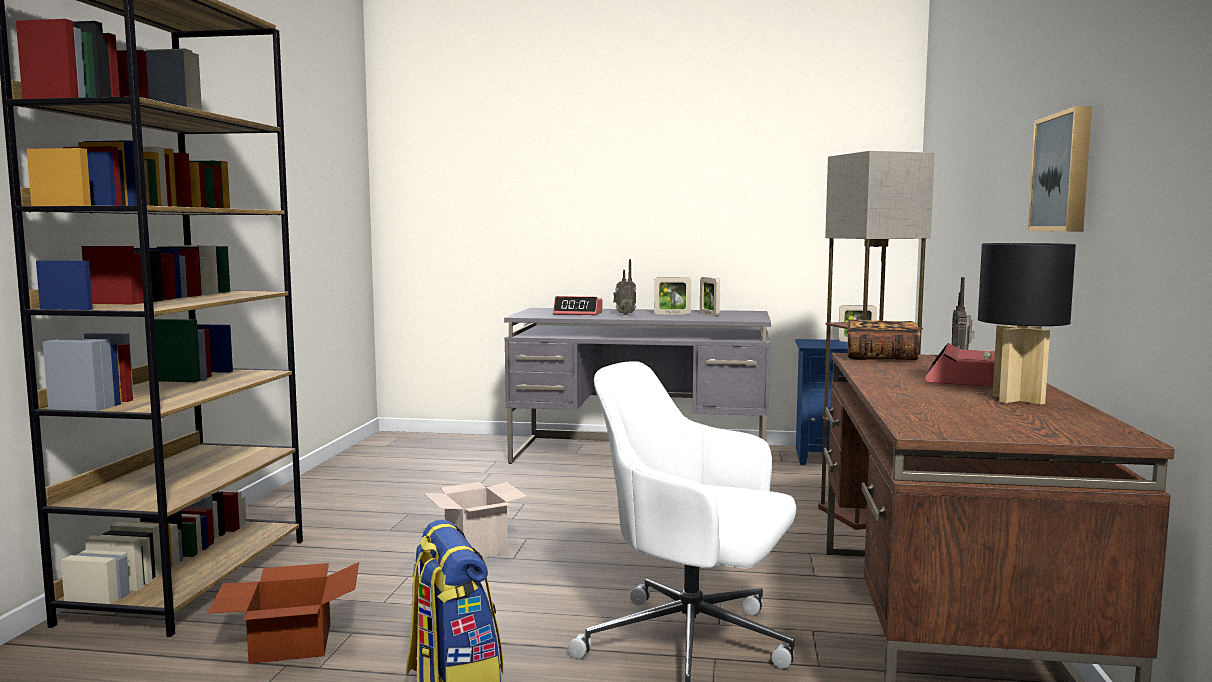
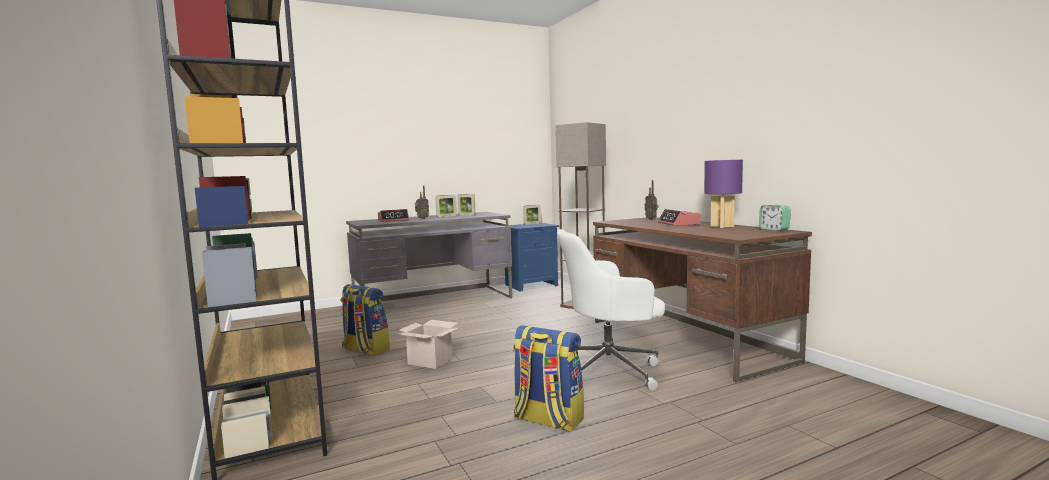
camera: 35 degrees left, 0 degrees up
cardboard box [208,562,359,664] -> none
book [847,320,920,360] -> none
black table lamp [978,243,1076,405] -> purple table lamp [704,160,743,228]
picture [1028,106,1092,231] -> none
none -> backpack [340,284,390,356]
none -> alarm clock [759,205,791,231]

